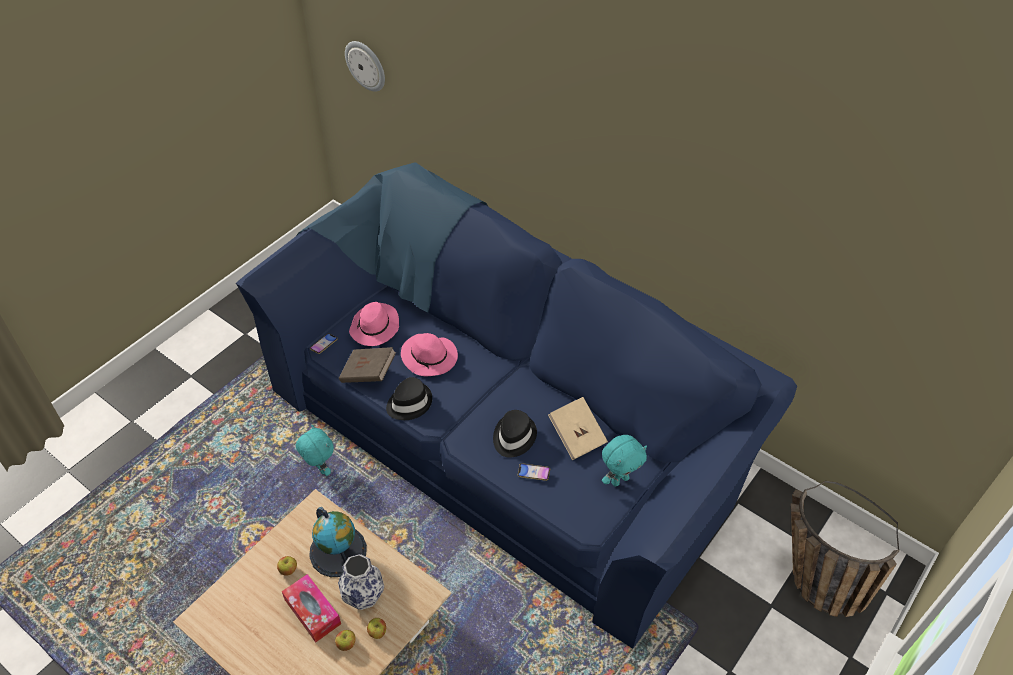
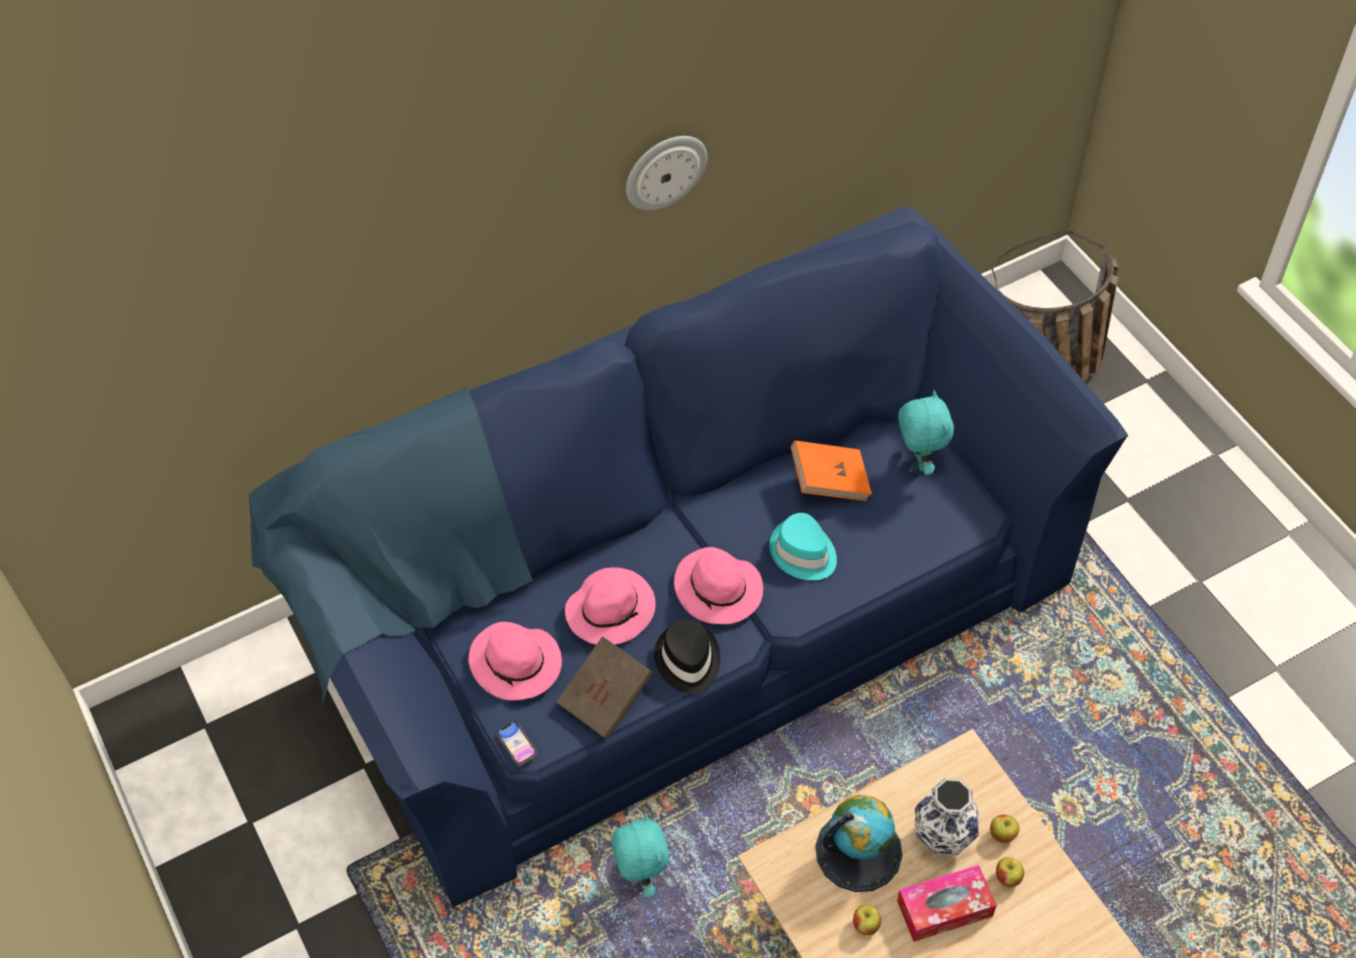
camera: 65 degrees left, 5 degrees up
turquoise plush toy [296,425,334,476] -> turquoise plush toy turned 90 degrees clockwise [611,813,669,898]
wall clock [345,41,385,92] -> wall clock moved to [626,136,707,210]
black hat [493,410,537,458] -> turquoise hat [769,513,837,580]
phone [518,463,550,481] -> none
beige book [548,397,608,460] -> orange book [791,441,872,501]
none -> pink hat [674,547,763,624]

